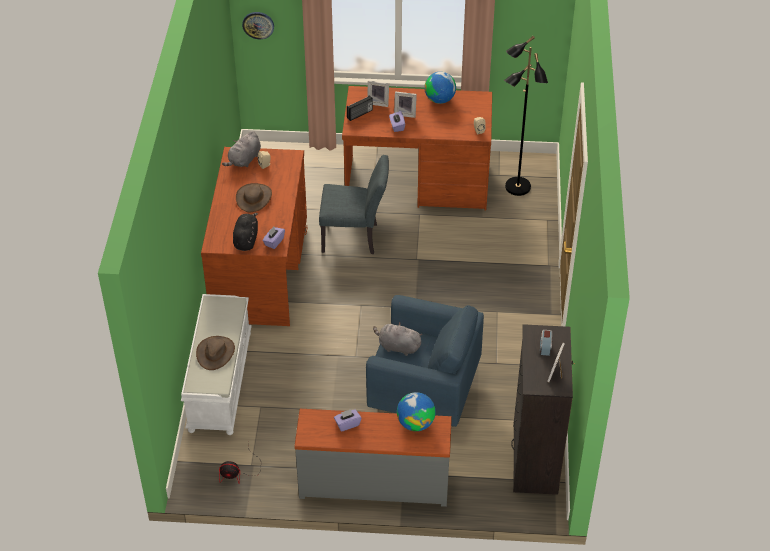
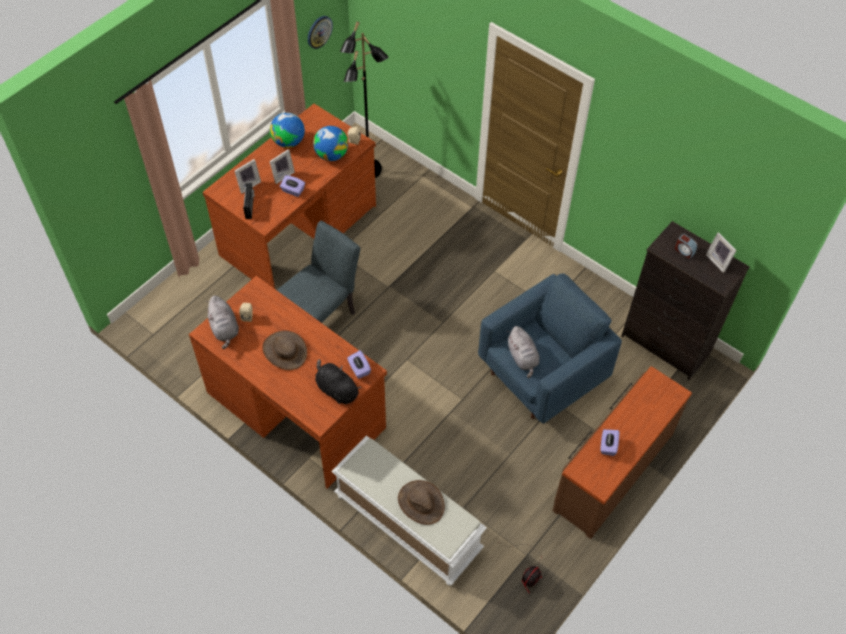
camera: 55 degrees left, 10 degrees up
wall clock [242,12,274,39] -> wall clock moved to [308,16,333,49]
grey dresser [294,409,452,507] -> brown dresser [553,366,692,539]
grey plush toy [373,322,422,356] -> grey plush toy turned 75 degrees counterclockwise [507,326,539,378]
globe [397,392,436,431] -> globe moved to [313,126,348,161]

